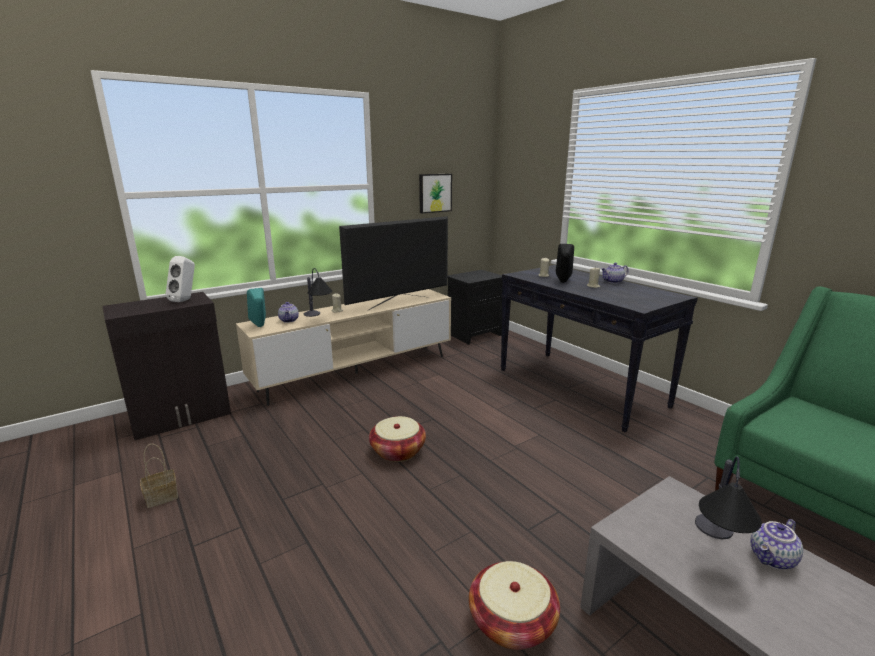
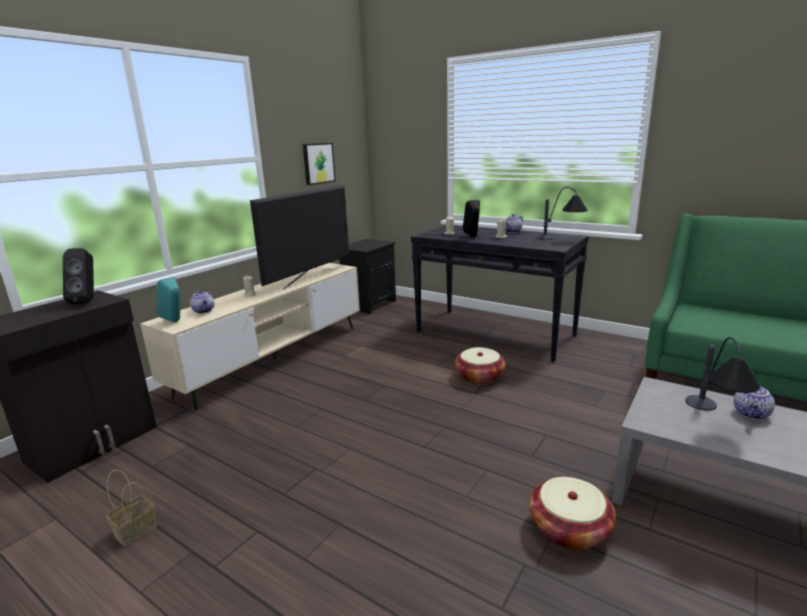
camera: 20 degrees left, 0 degrees up
white speaker [166,256,195,302] -> black speaker [63,248,94,304]
table lamp [304,268,332,317] -> table lamp moved to [536,187,588,240]
basket [369,416,426,462] -> basket moved to [455,347,506,385]

